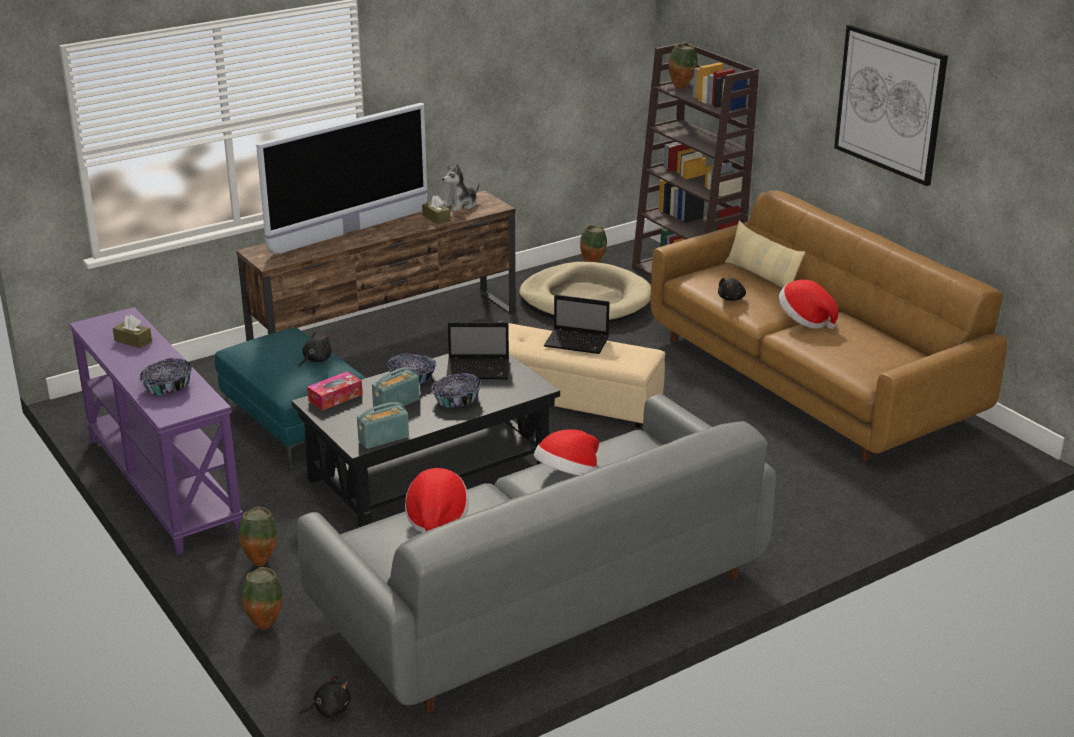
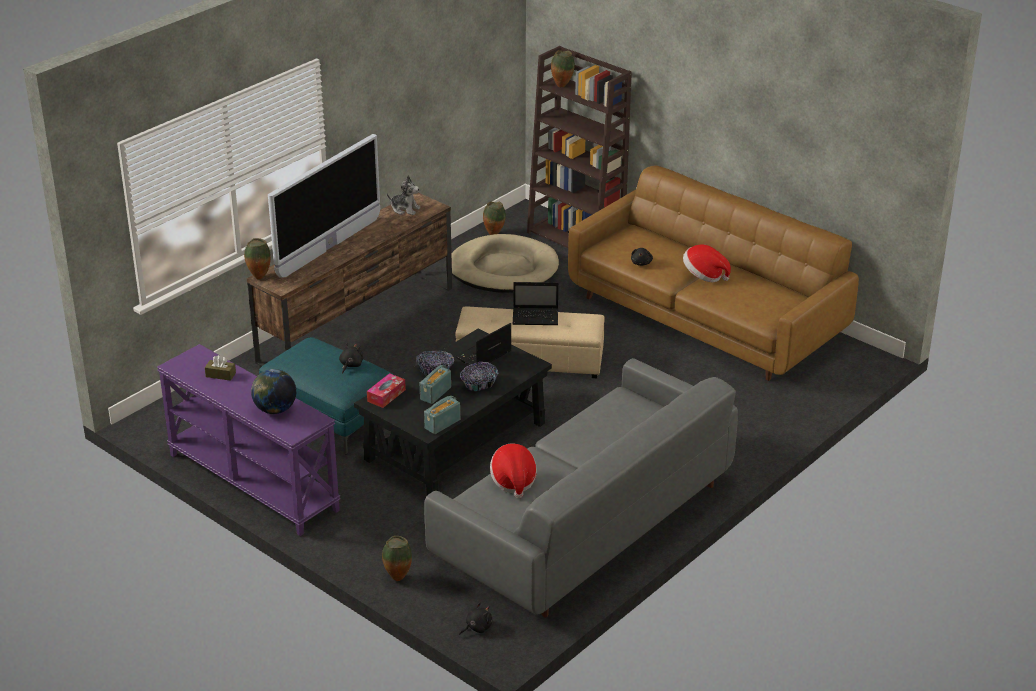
camera: 15 degrees left, 5 degrees up
bowl [138,358,192,395] -> globe [251,369,296,414]
vase [238,507,277,566] -> vase moved to [244,238,271,280]
brown tissue box [422,195,450,224] -> none
plush toy [442,164,480,212] -> plush toy turned 105 degrees counterclockwise [387,176,421,215]
laptop [446,322,509,379] -> laptop turned 150 degrees clockwise [455,323,511,365]
hat [534,429,599,475] -> none
beige pillow [725,221,805,288] -> none
picture [834,24,948,186] -> none

